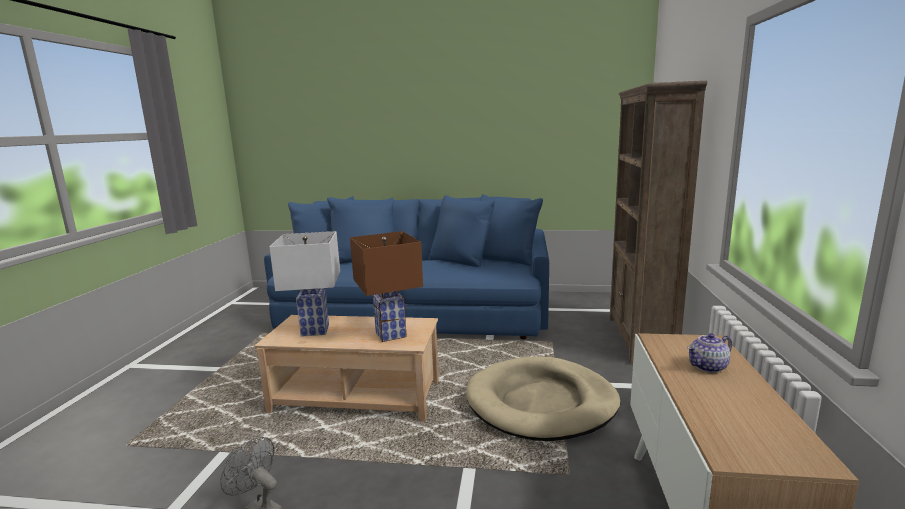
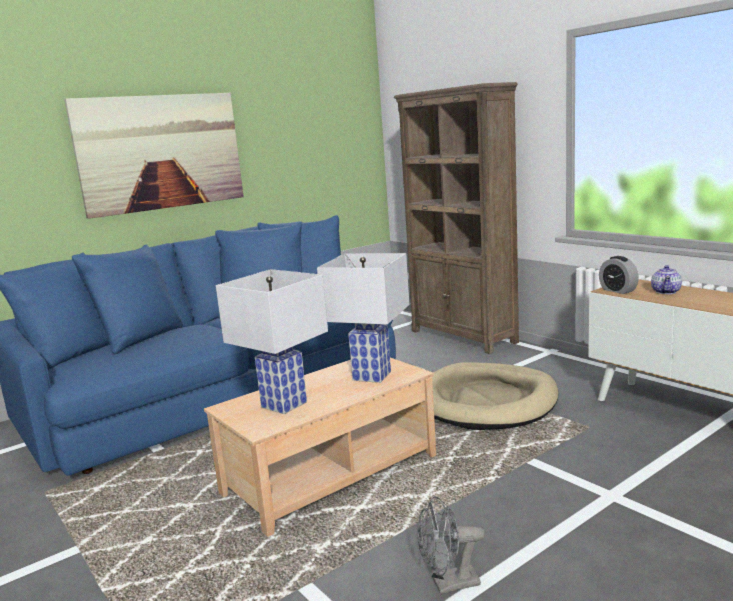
camera: 45 degrees left, 0 degrees up
brown table lamp [350,231,423,342] -> white table lamp [317,253,410,383]
none -> picture [64,93,244,219]
none -> alarm clock [599,256,639,294]

